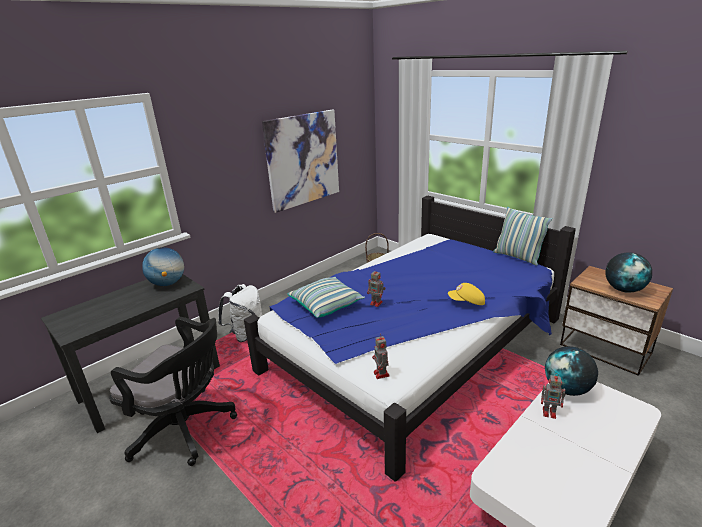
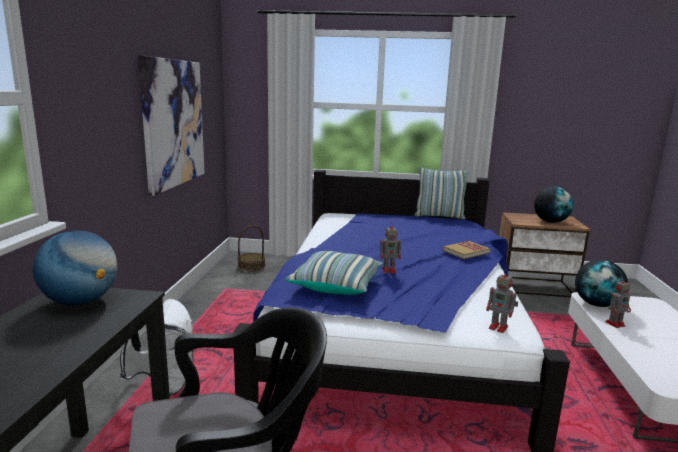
camera: 40 degrees left, 10 degrees down
yellow cap [448,283,485,305] -> book [443,241,490,259]

